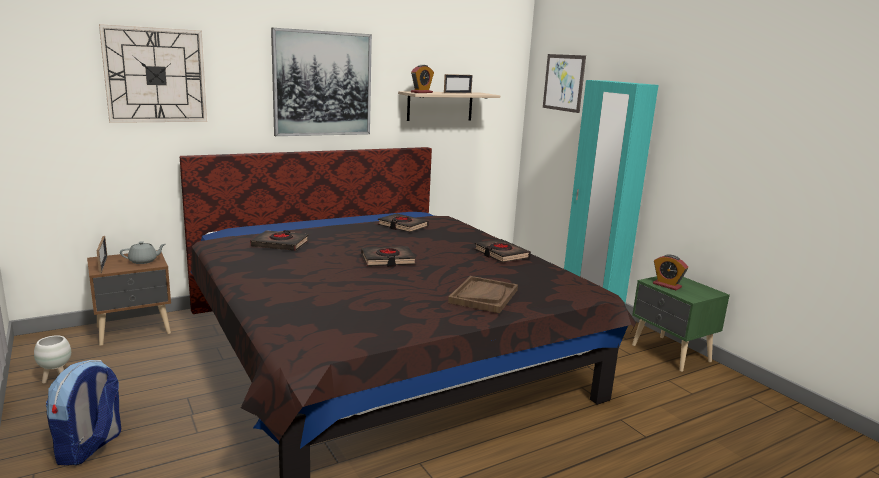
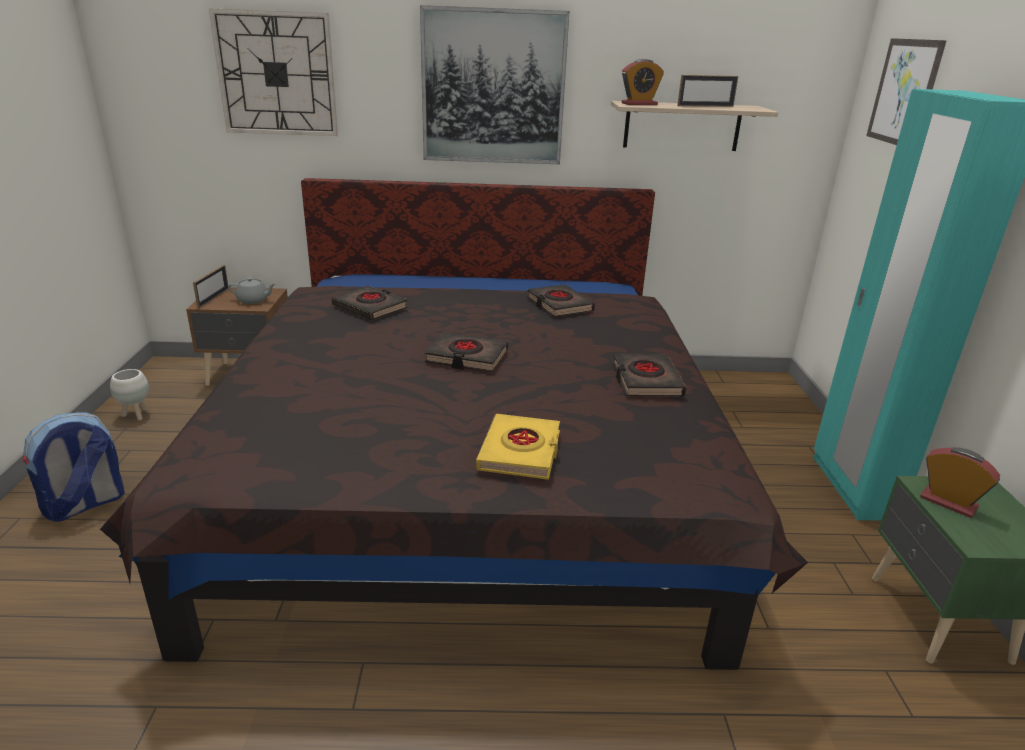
camera: 30 degrees right, 10 degrees up
brown tray [448,276,518,313] -> yellow book [476,414,560,480]
alarm clock [653,255,688,290] -> alarm clock turned 150 degrees clockwise [920,447,1000,518]

